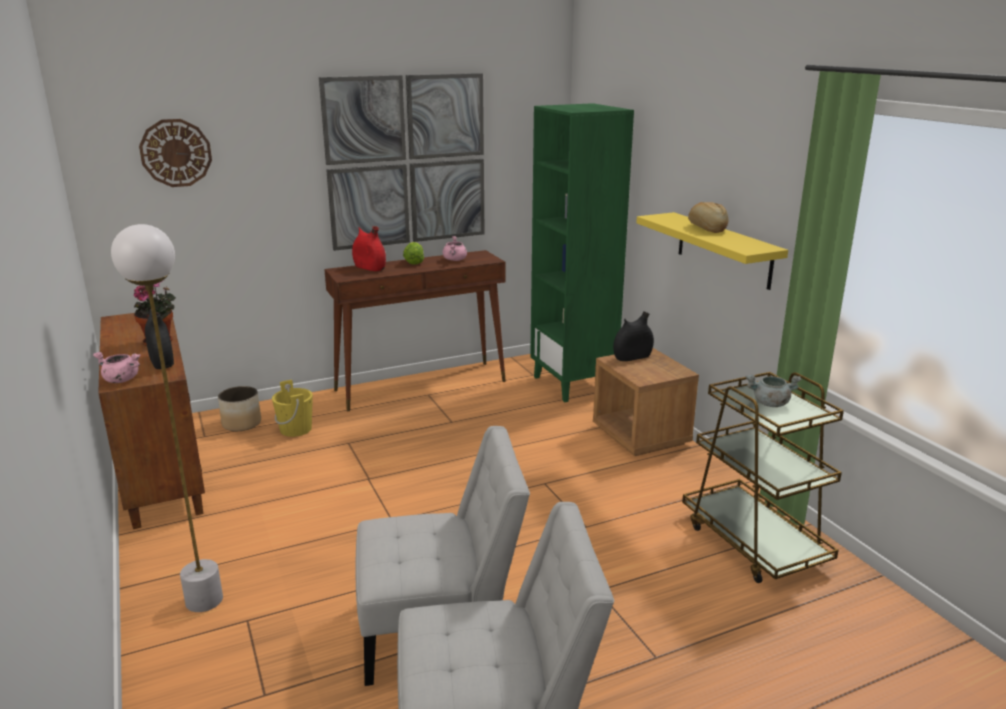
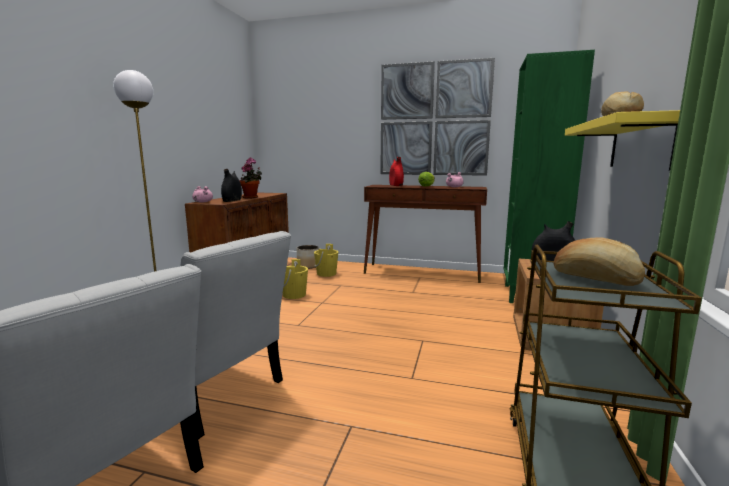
camera: 40 degrees right, 10 degrees down
wall clock [139,119,212,187] -> none
grey cooking pot [745,375,801,407] -> bread [554,237,645,286]
none -> yellow bucket [283,259,308,299]

